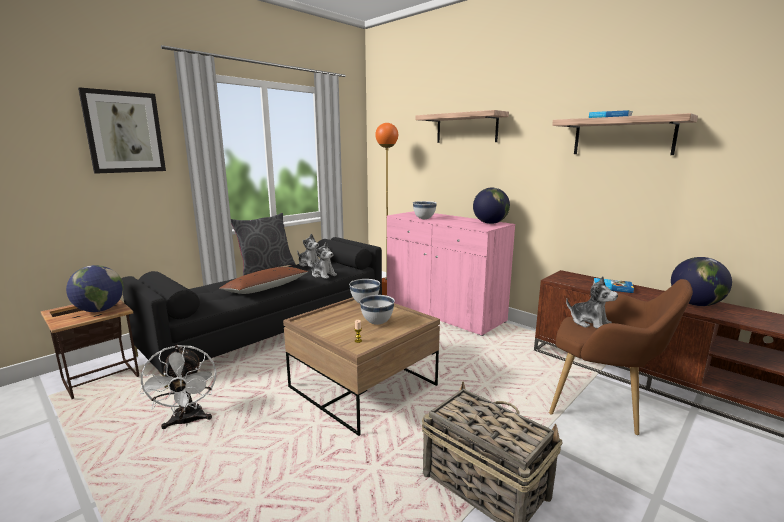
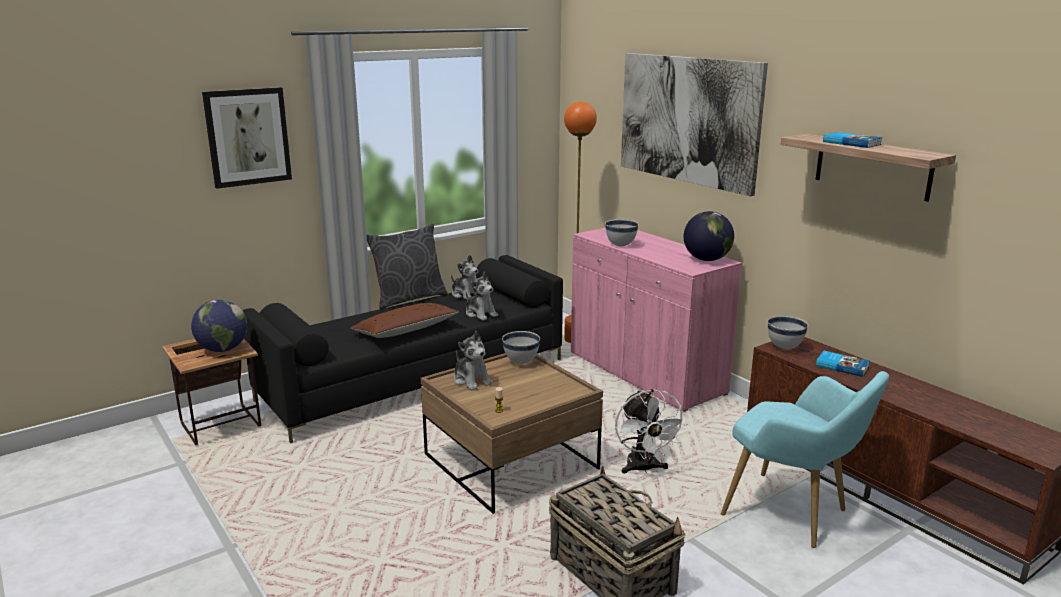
camera: 10 degrees right, 5 degrees up
white fan [139,345,217,429] -> white fan moved to [615,389,687,473]
white bowl [360,295,395,325] -> white bowl moved to [768,316,808,349]
shelf [415,110,509,143] -> picture [621,53,768,196]
brown armchair [549,279,693,435] -> turquoise armchair [721,371,889,548]
plush toy [566,276,618,329] -> plush toy moved to [454,330,493,391]
globe [671,257,732,306] -> none

